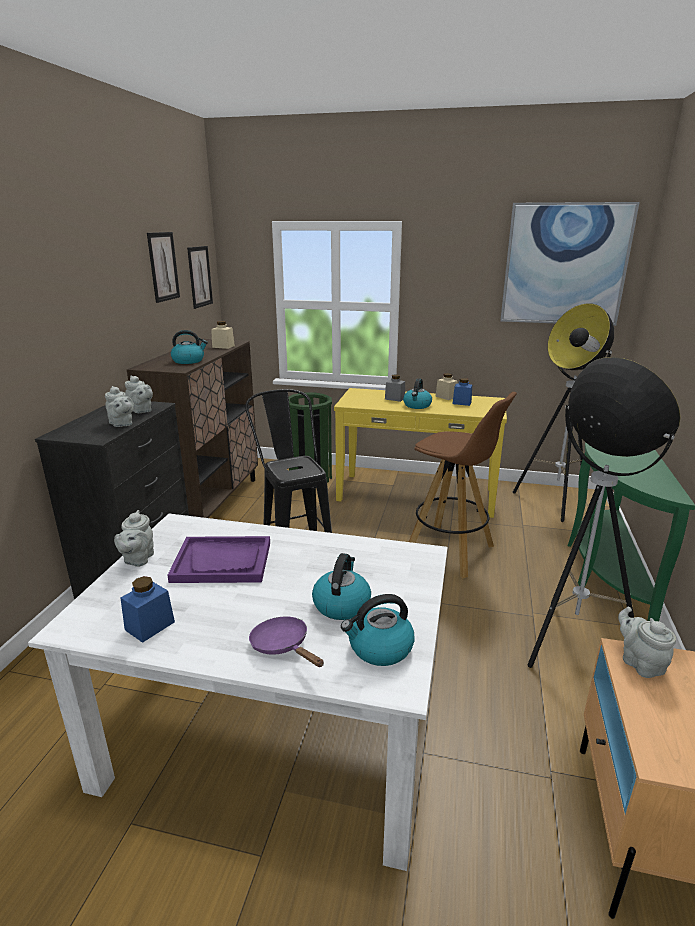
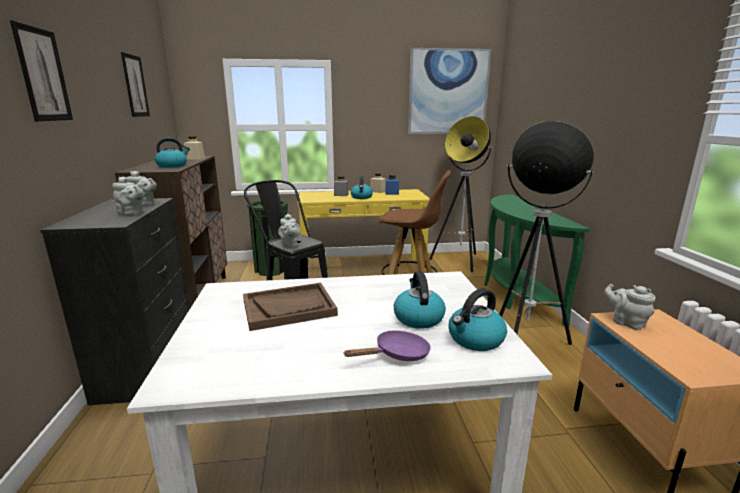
camera: 20 degrees left, 5 degrees down
grey teapot [114,510,154,567] -> grey teapot moved to [278,214,300,247]
blue jar [121,576,175,643] -> none
purple tray [167,536,270,583] -> brown tray [243,283,338,331]
picture [187,246,213,309] -> picture moved to [10,20,73,121]
purple frying pan [249,616,324,667] -> purple frying pan turned 120 degrees clockwise [343,330,431,361]

